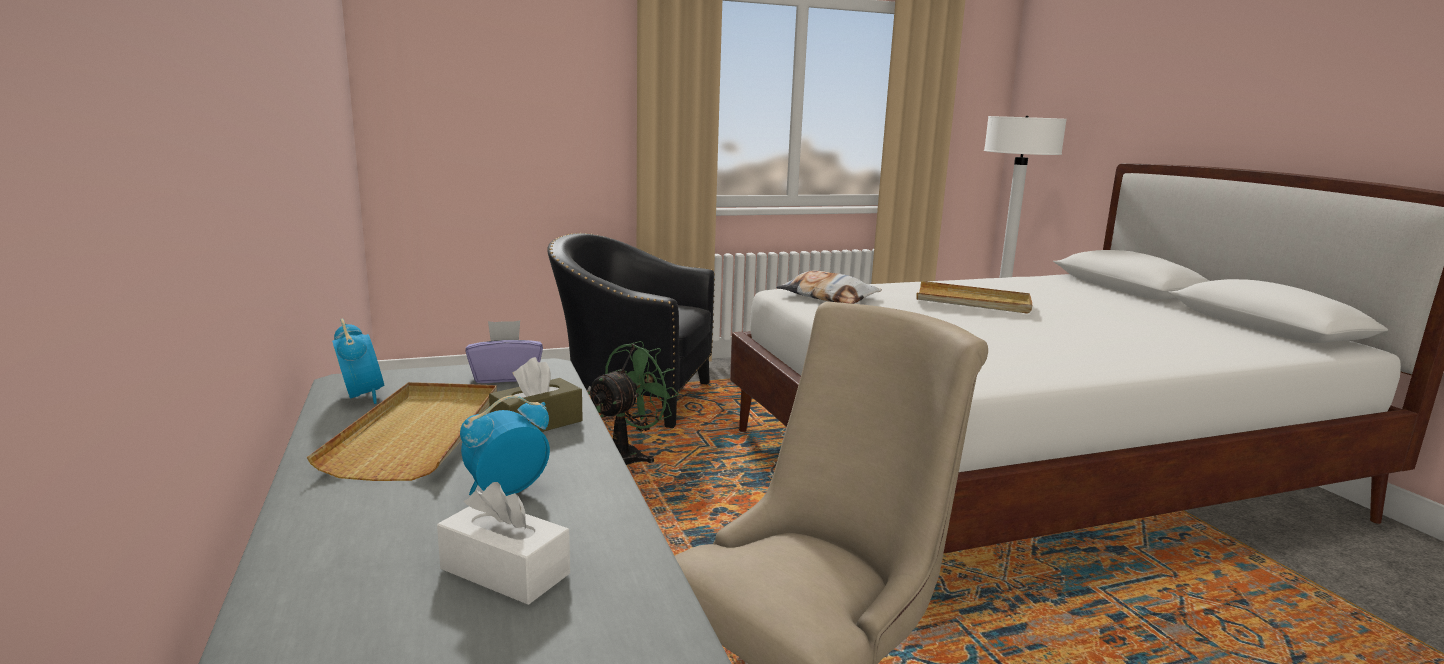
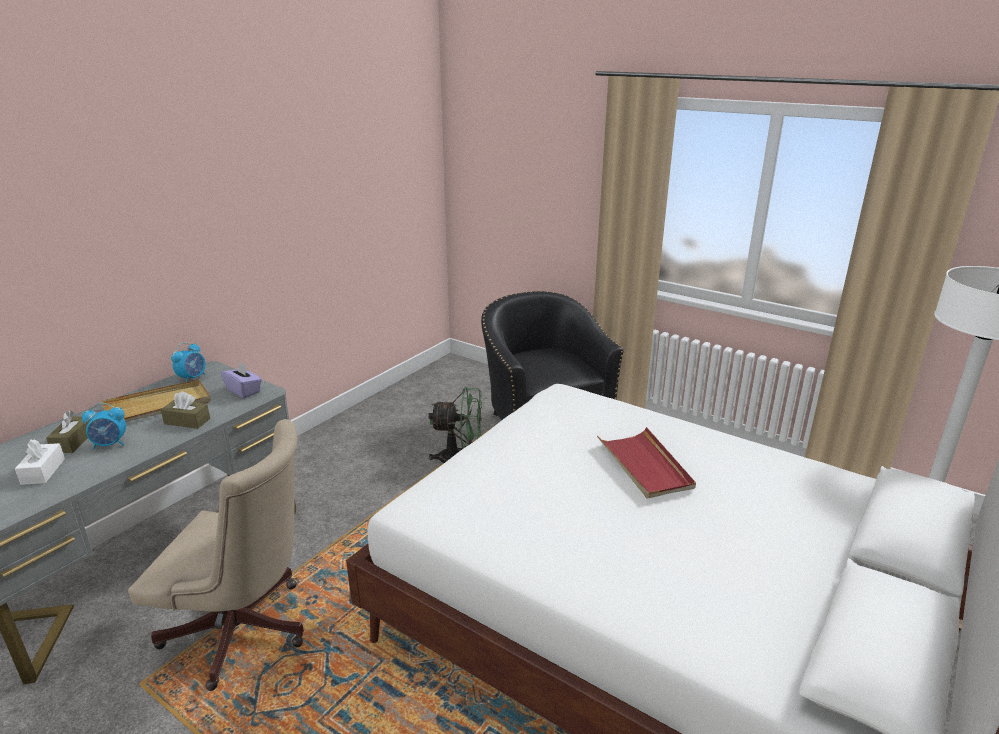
camera: 55 degrees right, 10 degrees up
alarm clock [460,395,550,496] -> alarm clock turned 150 degrees clockwise [82,403,126,450]
pillow [776,270,882,304] -> none
beige tray [916,281,1032,314] -> red tray [597,427,696,499]
none -> brown tissue box [46,410,91,453]

